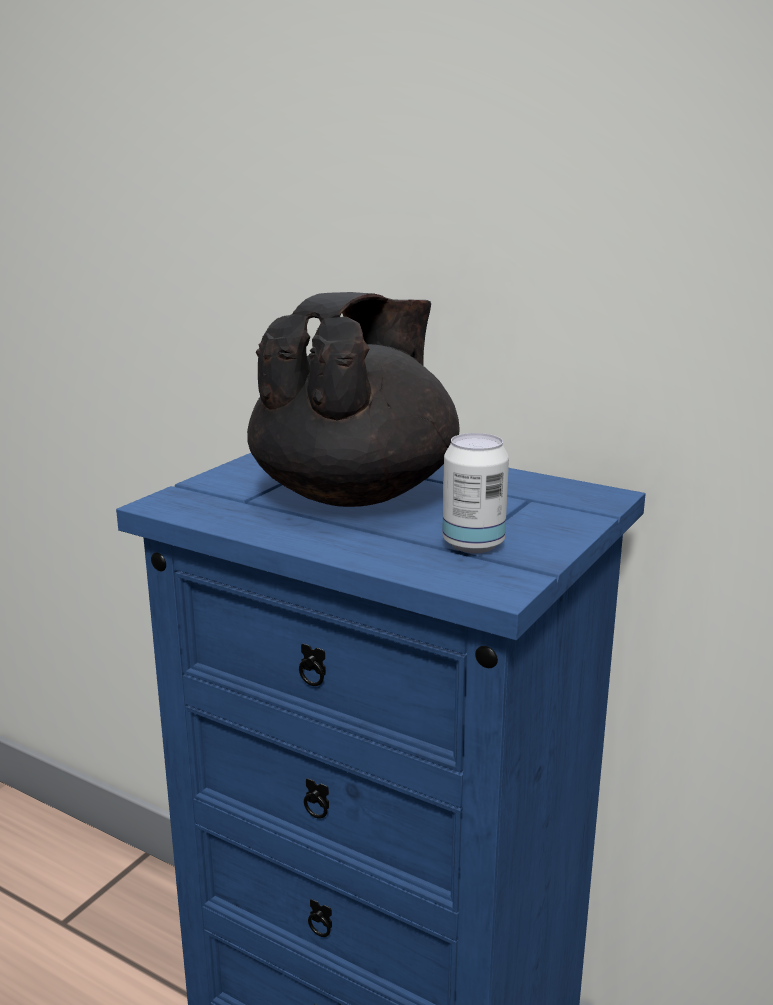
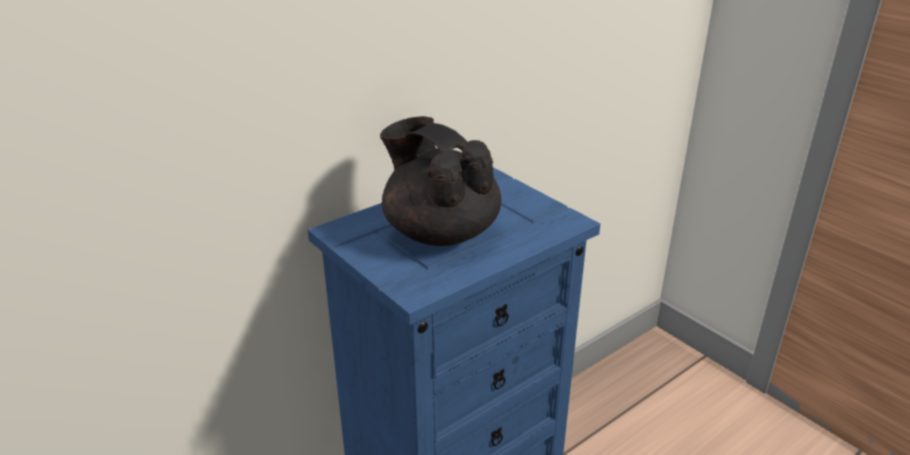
camera: 70 degrees left, 10 degrees up
can [442,433,509,553] -> none

